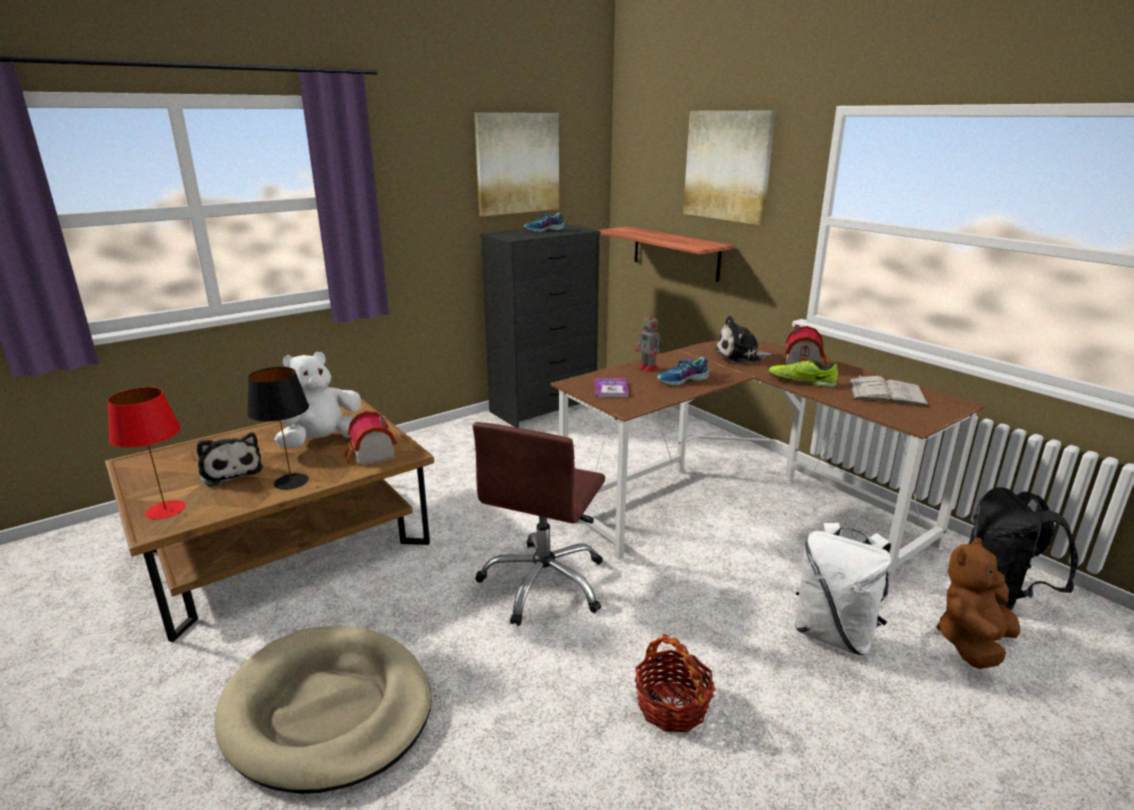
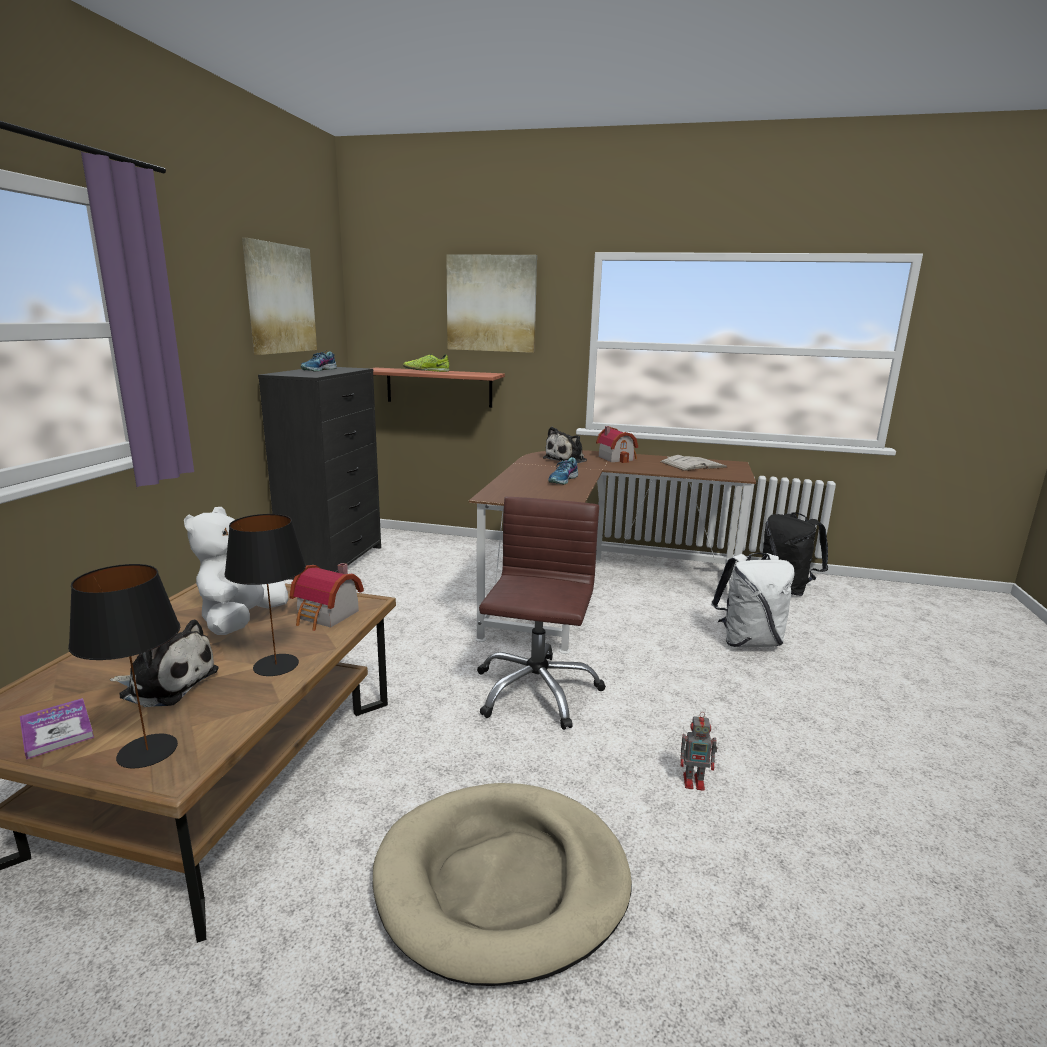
camera: 40 degrees left, 5 degrees down
red table lamp [107,387,185,519] -> black table lamp [68,564,180,769]
brown office chair [473,422,605,626] -> brown office chair turned 150 degrees counterclockwise [477,497,606,730]
book [595,378,629,398] -> book moved to [20,698,94,760]
basket [635,634,715,732] -> none
toy robot [636,312,663,372] -> toy robot moved to [680,712,717,791]
shoe [768,359,838,388] -> shoe moved to [403,354,449,372]
brown plush toy [936,538,1020,669] -> none

